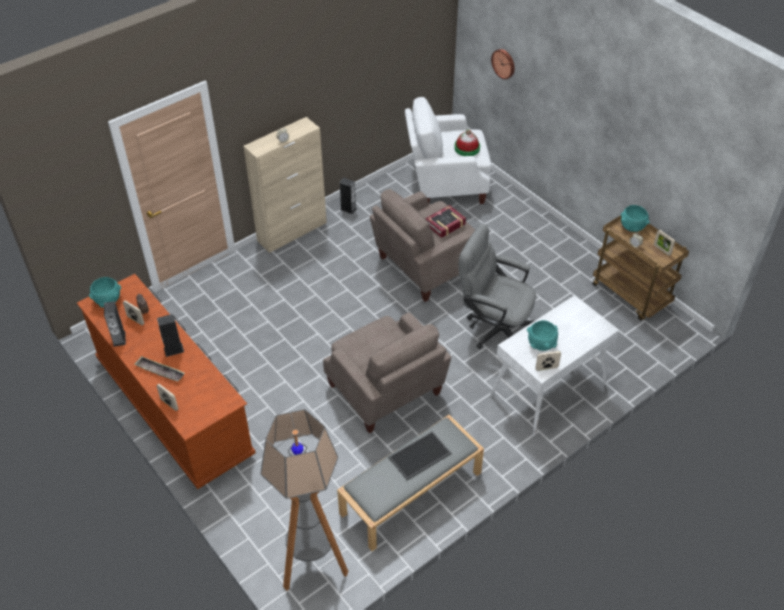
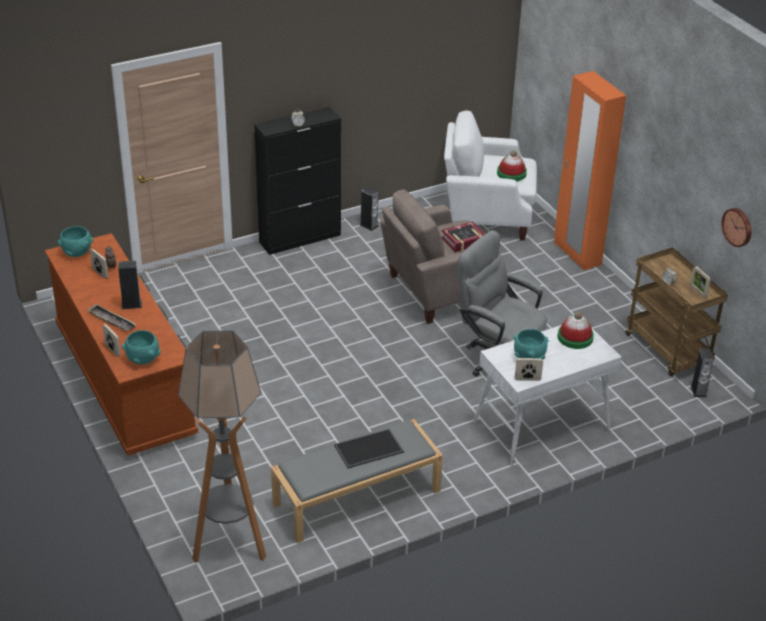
camera: 10 degrees right, 10 degrees down
speaker [104,301,126,347] -> speaker moved to [691,349,714,397]
beige cabinet [243,117,327,253] -> black cabinet [254,107,341,255]
beige armchair [323,313,451,434] -> none
wall clock [491,49,515,79] -> wall clock moved to [722,208,751,247]
turquoise bowl [621,205,650,232] -> turquoise bowl moved to [122,330,161,364]
none -> orange wardrobe [554,71,626,270]
none -> hat [558,312,594,349]

